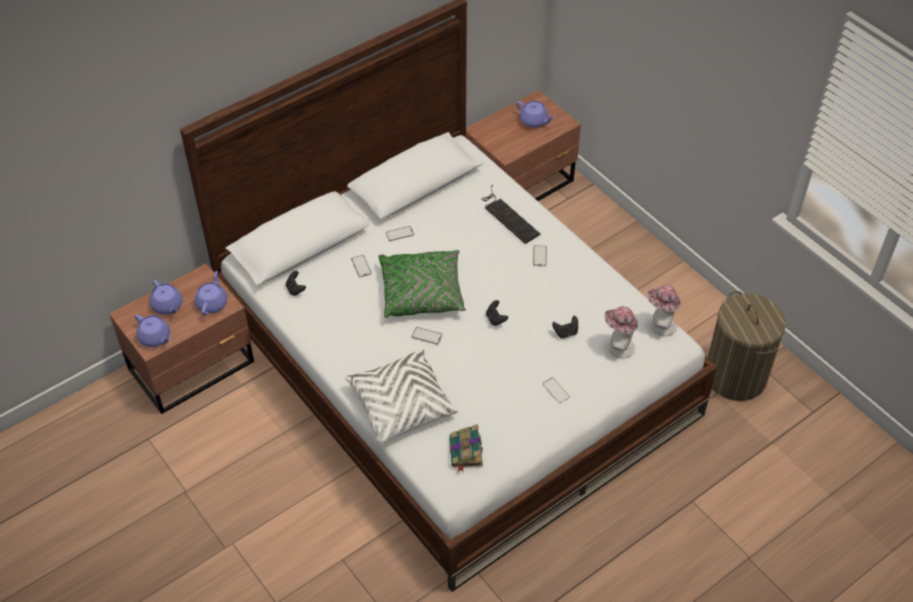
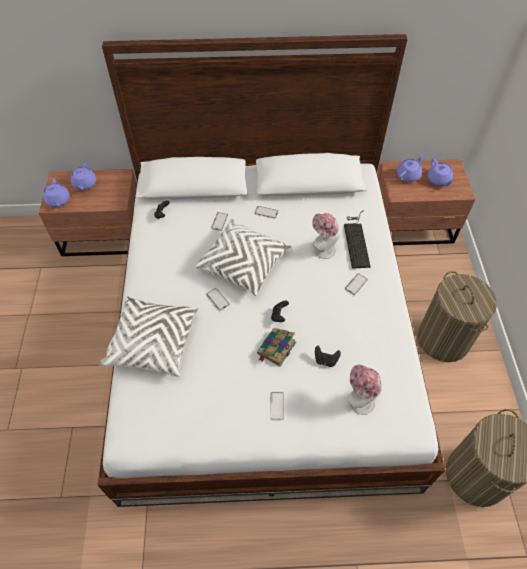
camera: 35 degrees right, 5 degrees up
purple teapot [195,271,227,315] -> purple teapot moved to [397,154,424,182]
green pillow [379,250,466,318] -> white pillow [195,219,292,296]
book [450,424,483,473] -> book moved to [257,328,296,367]
hat [647,285,681,336] -> hat moved to [312,213,340,259]
none -> laundry basket [418,271,497,362]

